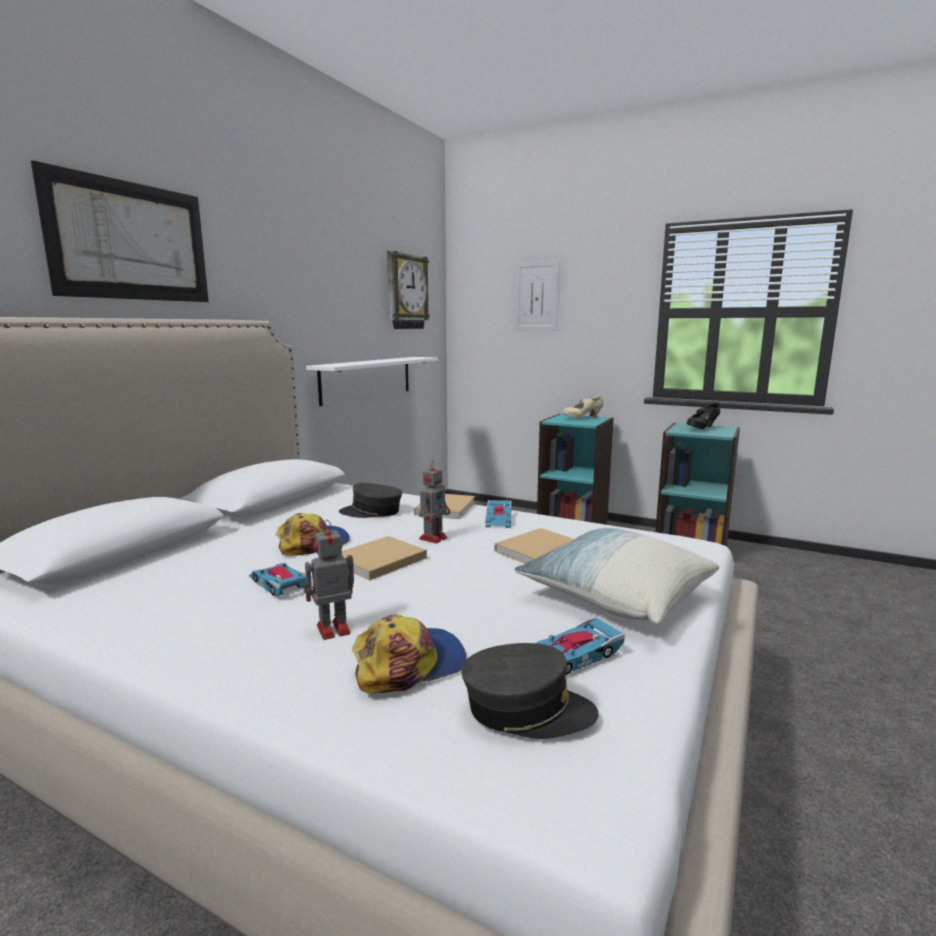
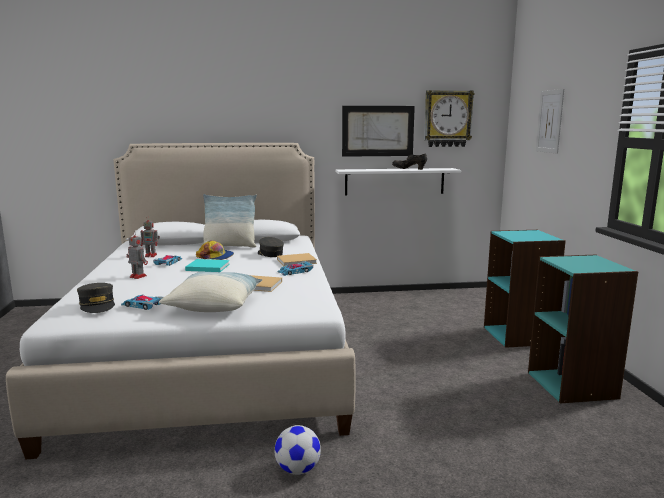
camera: 55 degrees right, 0 degrees up
picture [31,160,209,302] -> picture moved to [342,106,415,157]
beige book [341,536,427,580] -> turquoise book [185,259,230,272]
cap [352,614,466,693] -> none
toy robot [419,460,450,544] -> toy robot moved to [141,216,160,257]
beige shoe [563,396,604,418] -> none
black shoe [686,403,720,429] -> black shoe moved to [392,153,427,170]
none -> pillow [202,194,257,248]
none -> football [275,425,321,475]

